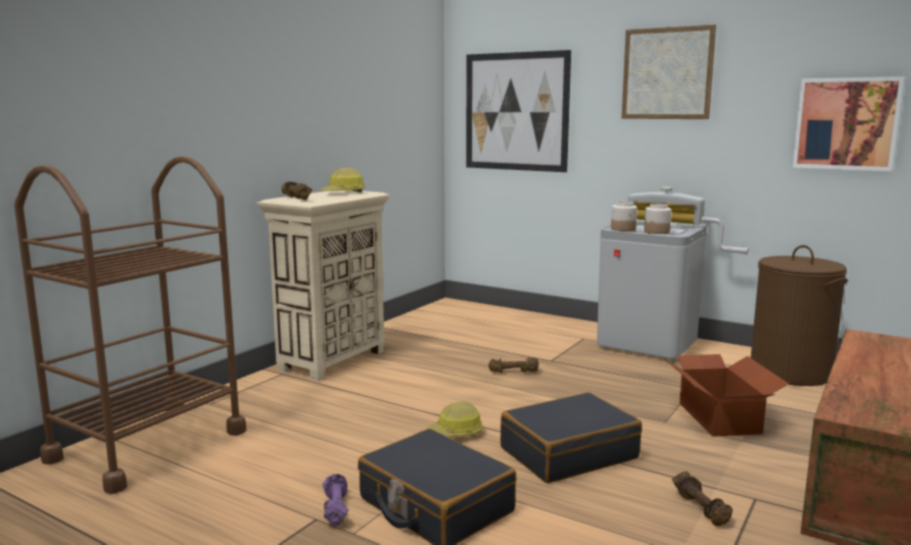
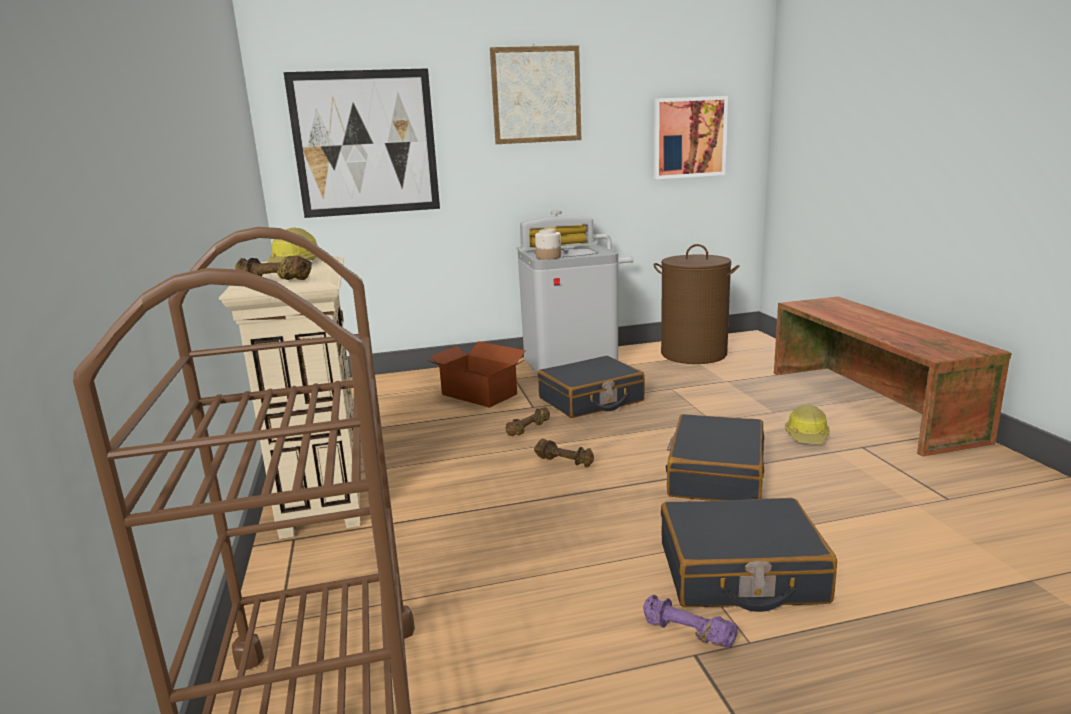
camera: 45 degrees left, 5 degrees up
hard hat [425,401,483,438] -> hard hat moved to [785,405,830,443]
jar [644,204,672,234] -> none
cardboard box [664,354,789,437] -> cardboard box moved to [427,341,526,408]
brown dumbbell [672,471,733,526] -> brown dumbbell moved to [534,439,594,468]
none -> black suitcase [537,356,645,418]

